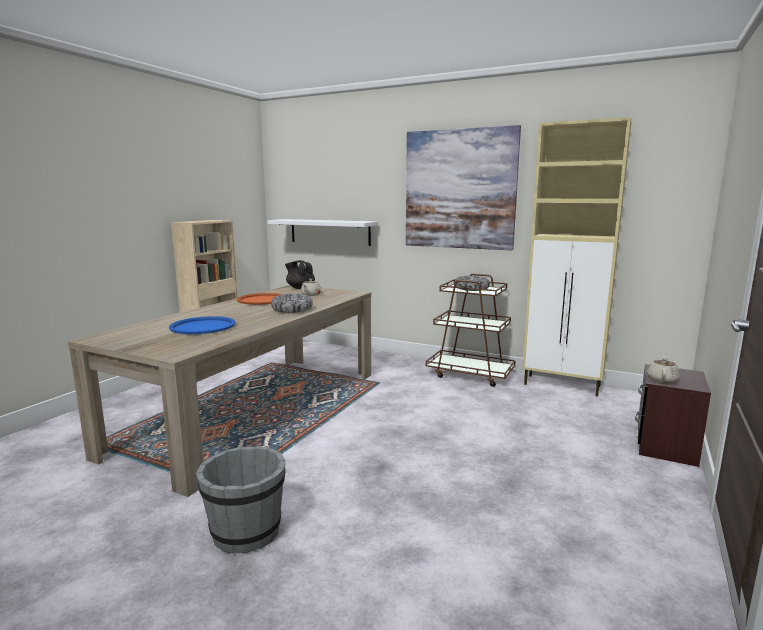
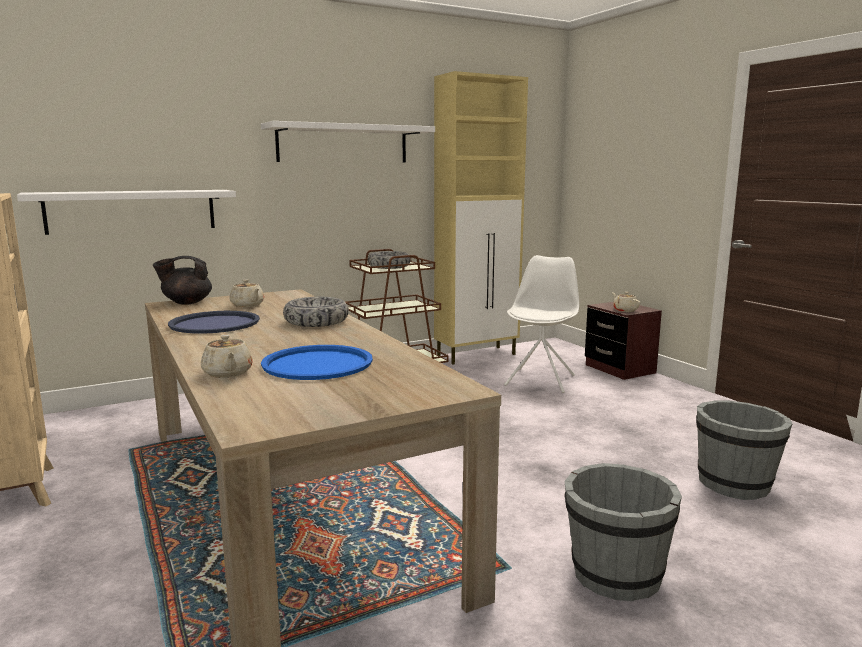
camera: 55 degrees left, 0 degrees up
orange tray [236,293,283,305] -> blue tray [168,311,260,334]
picture [406,125,521,250] -> white shelf [261,121,435,163]
none -> beige teapot [201,335,253,378]
none -> white chair [504,255,579,393]
none -> grey bucket [696,400,793,500]

